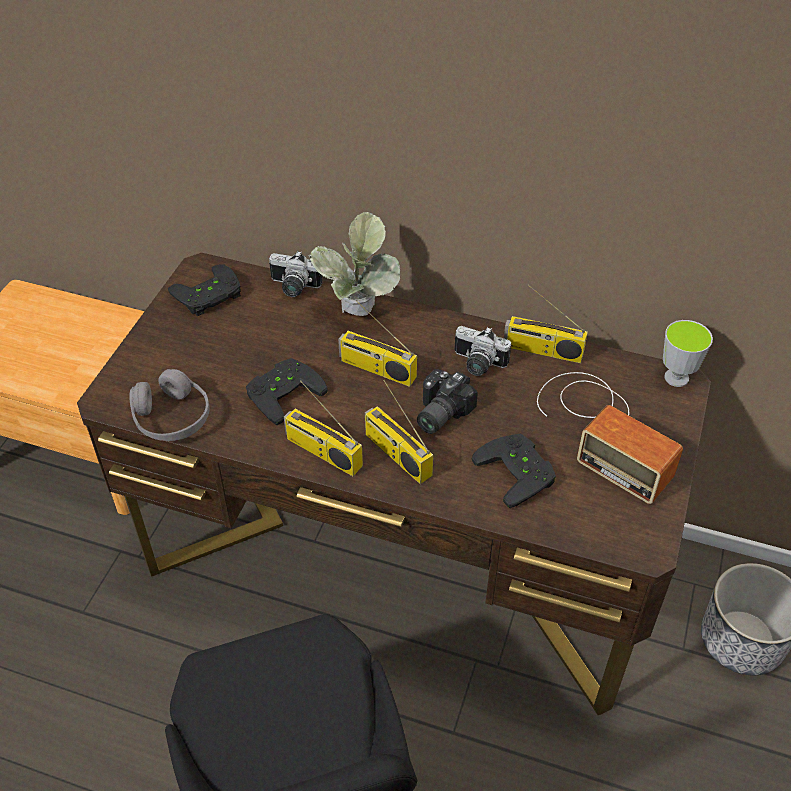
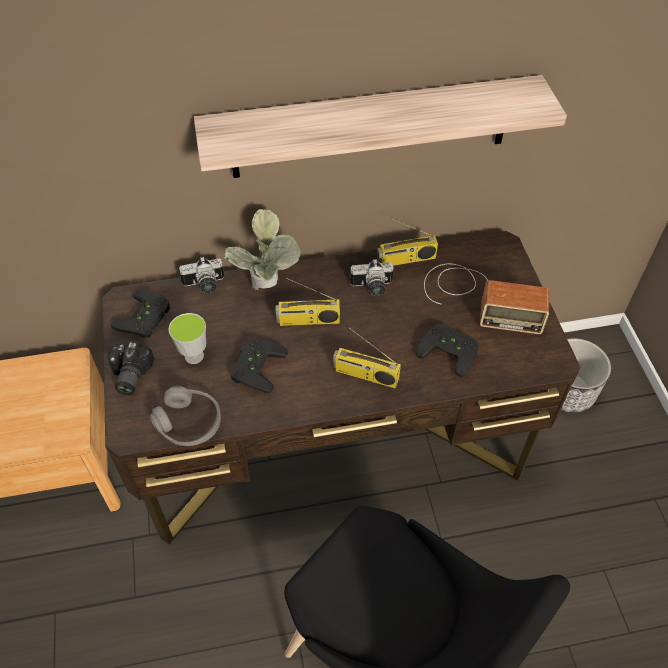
camera: 30 degrees left, 5 degrees up
radio [284,380,363,476] -> none
camera [417,369,478,434] -> camera moved to [108,341,154,395]
cup [663,320,713,387] -> cup moved to [169,313,206,364]
none -> shelf [194,75,567,178]

